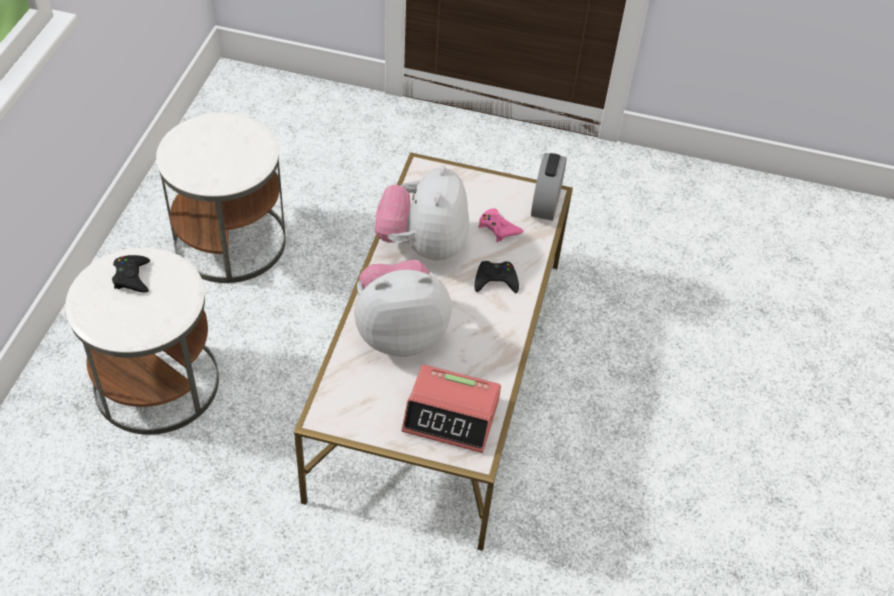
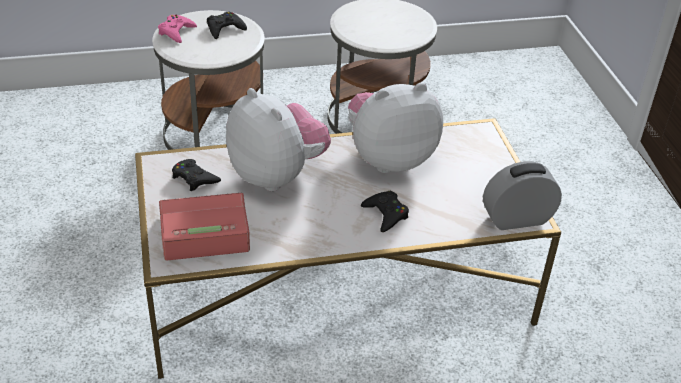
camera: 65 degrees right, 10 degrees down
alarm clock [402,365,501,453] -> alarm clock turned 90 degrees clockwise [159,193,250,261]
pink game controller [479,208,523,242] -> pink game controller moved to [158,15,197,43]
none -> black game controller [172,159,221,191]

